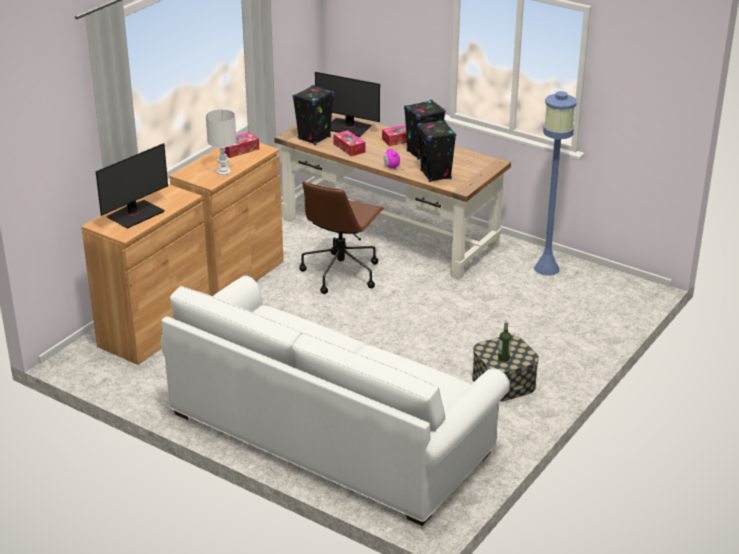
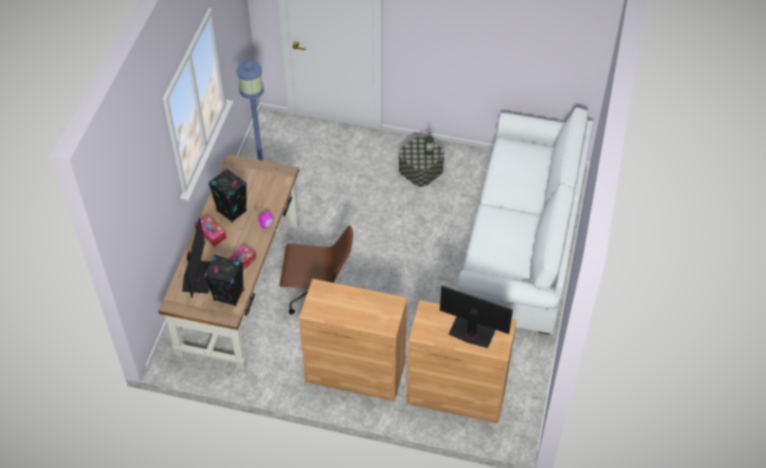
camera: 110 degrees left, 20 degrees up
white table lamp [206,109,236,175] -> none
tissue box [225,132,259,158] -> none
black speaker [417,120,456,182] -> none

